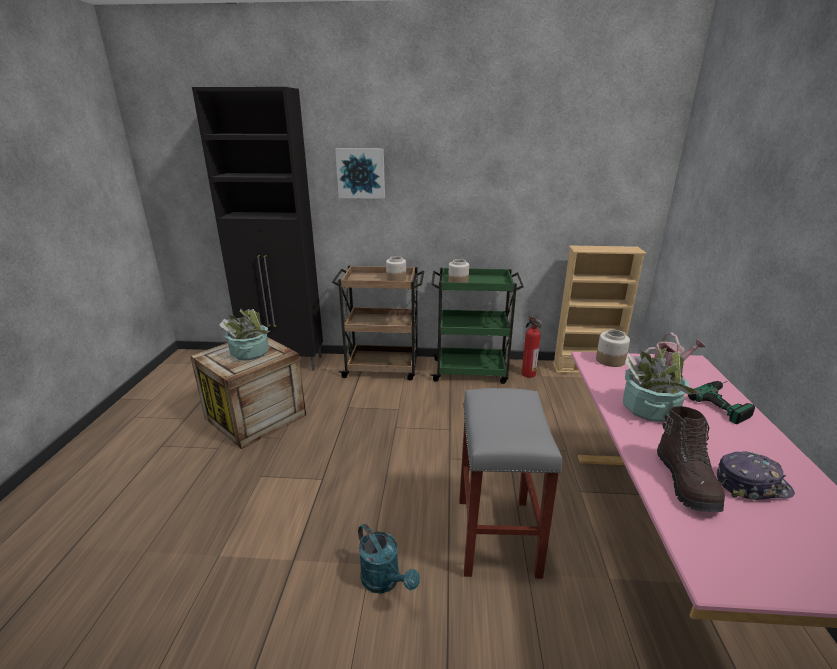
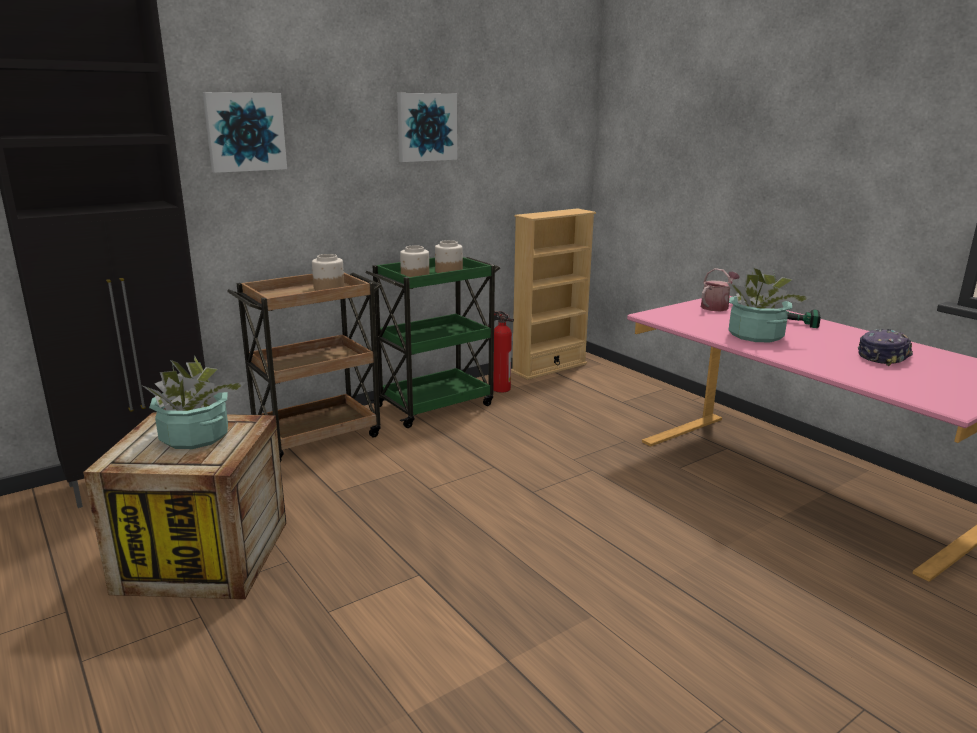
camera: 40 degrees left, 5 degrees down
turquoise watering can [358,524,420,593] -> none
grey stool [459,388,562,579] -> none
jar [596,330,630,367] -> jar moved to [435,240,463,273]
brown boot [657,406,725,512] -> none
none -> picture [397,93,457,162]

